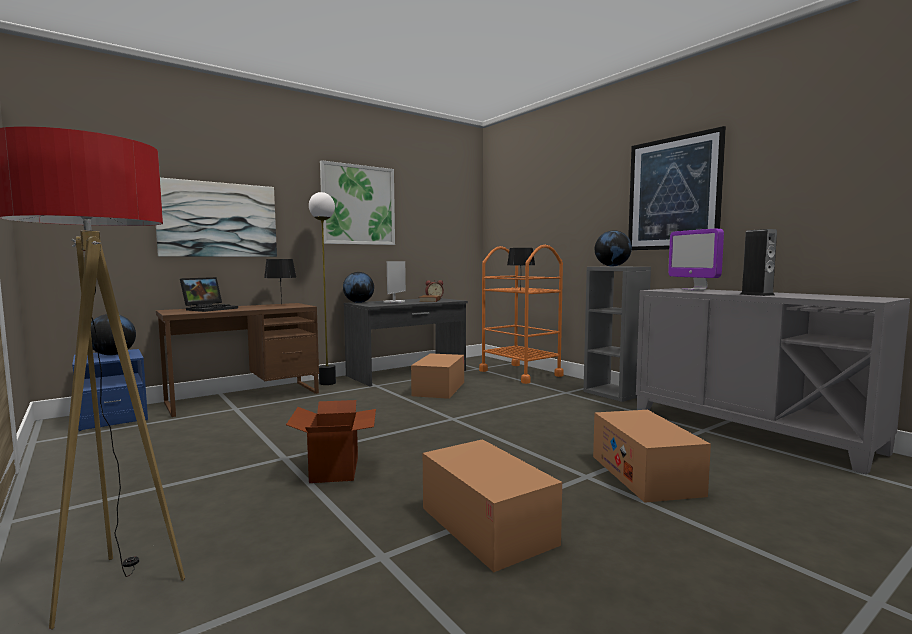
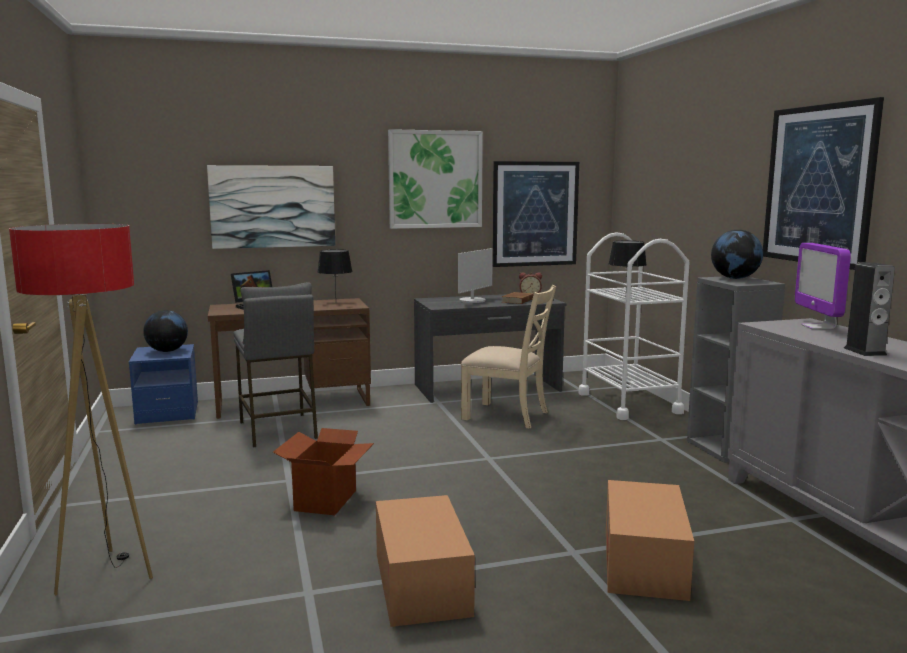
camera: 20 degrees right, 5 degrees up
floor lamp [309,192,336,385] -> none
globe [343,272,374,303] -> none
cardboard box [411,353,464,399] -> beige chair [461,285,556,429]
orange cart [479,245,564,384] -> white cart [579,232,690,420]
none -> grey stool [233,282,318,447]
none -> picture [492,161,579,267]

